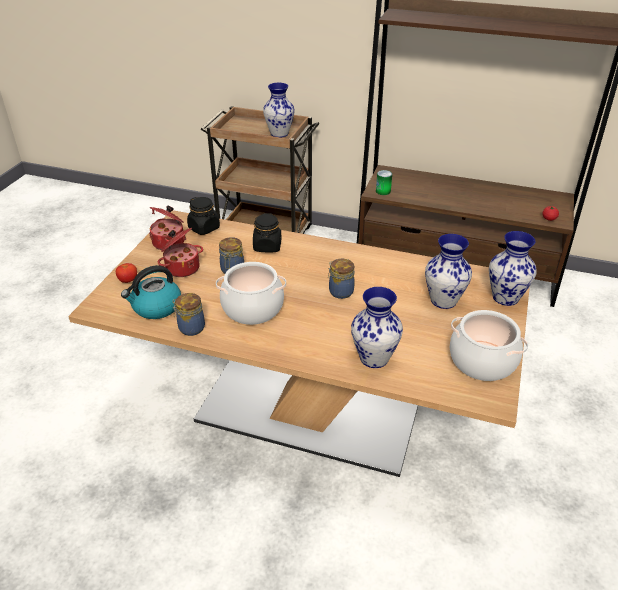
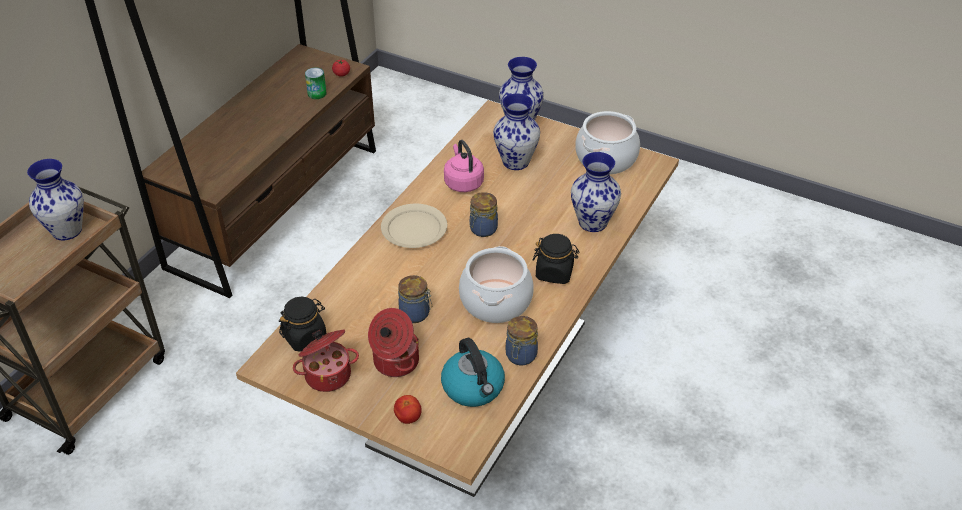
camera: 80 degrees left, 5 degrees up
black jar [253,213,281,253] -> black jar moved to [533,234,580,284]
can [376,170,392,195] -> can moved to [305,67,326,99]
none -> beige plate [381,204,447,248]
none -> pink kettle [444,140,484,192]

